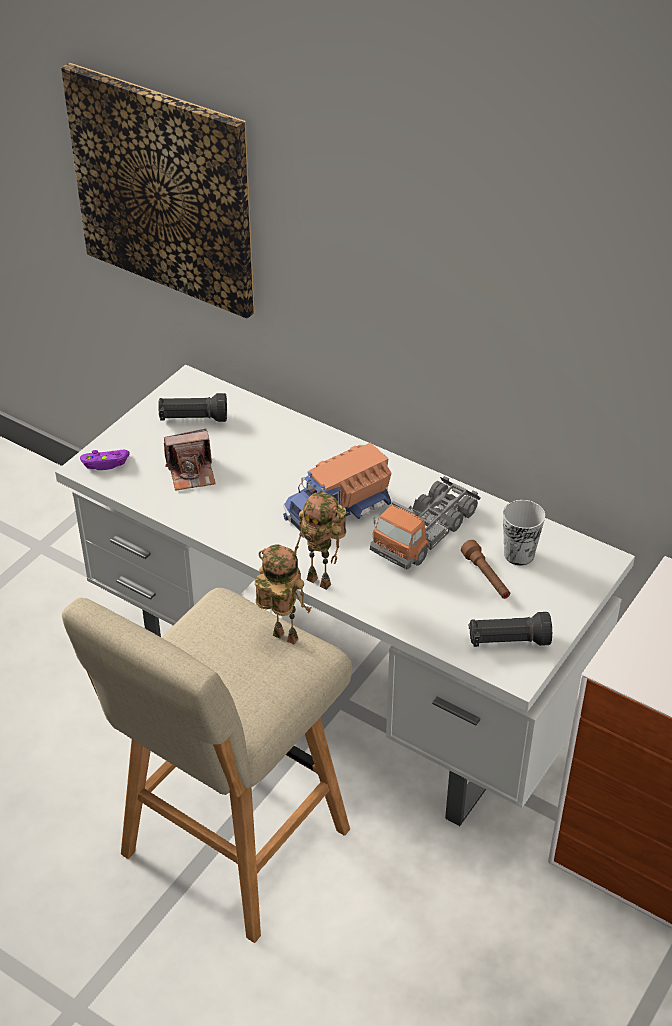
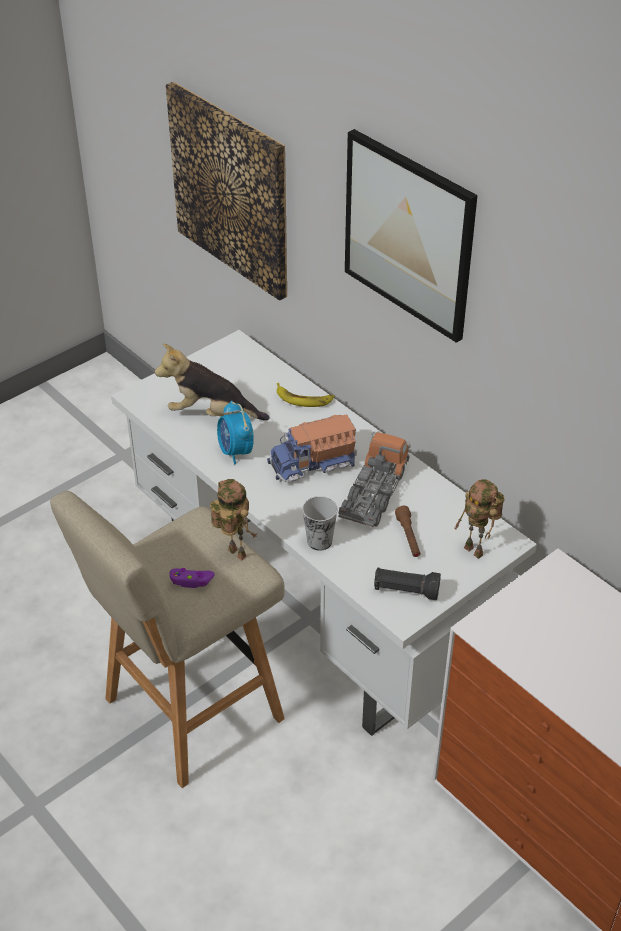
camera: 15 degrees right, 0 degrees up
purple game controller [80,450,129,470] -> purple game controller moved to [170,568,214,588]
black flashlight [158,393,227,422] -> none
camera [164,429,216,491] -> plush toy [155,344,270,420]
toy robot [294,492,346,590] -> toy robot moved to [455,479,504,559]
toy truck [370,476,480,569] -> toy truck turned 150 degrees clockwise [338,432,411,527]
cup [503,500,545,565] -> cup moved to [303,496,337,551]
none -> alarm clock [217,401,254,465]
none -> banana [277,383,335,407]
none -> picture [345,129,478,343]

